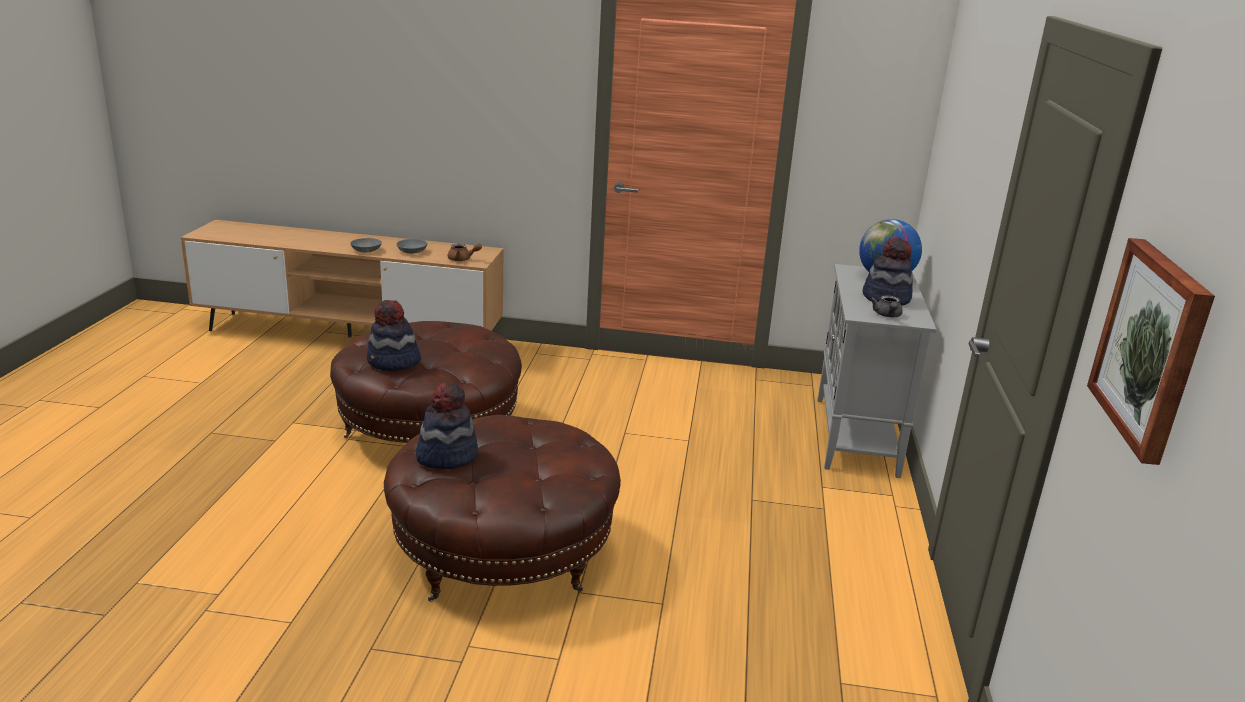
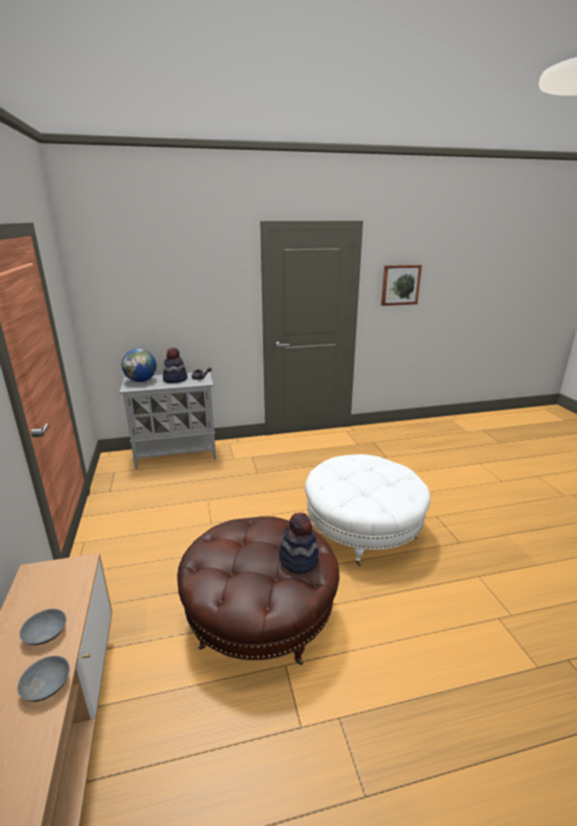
camera: 110 degrees left, 0 degrees up
brown ottoman [384,415,621,601] -> white ottoman [305,454,430,566]
hat [416,382,478,469] -> none
brown teapot [447,243,482,261] -> none

